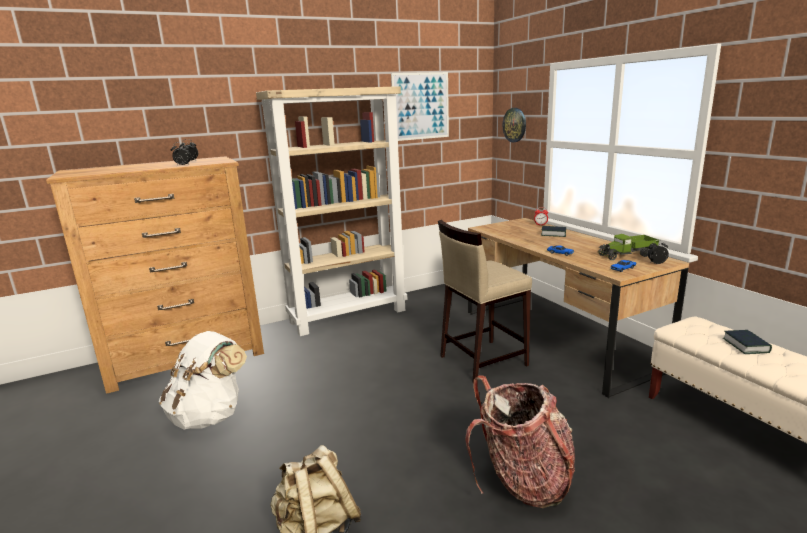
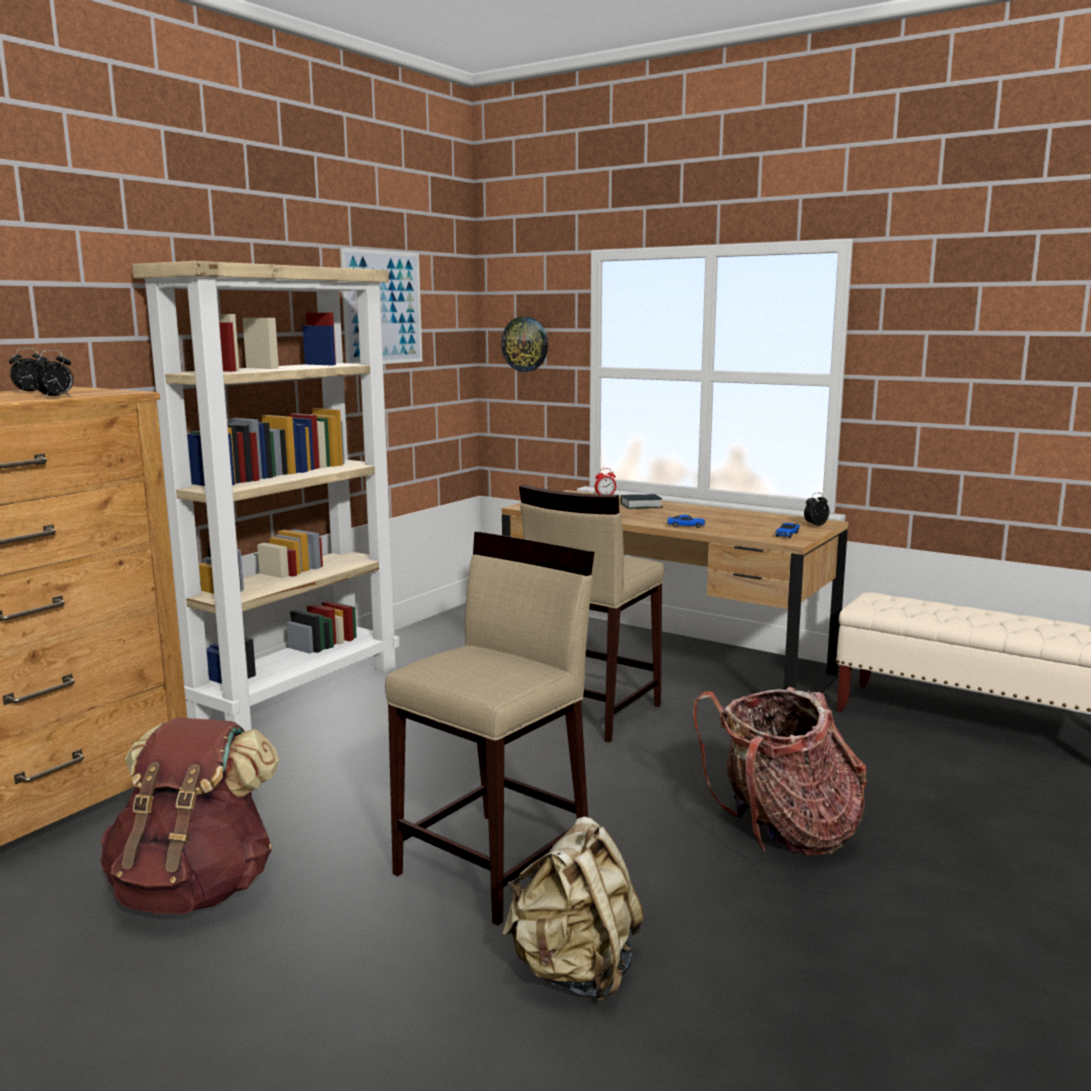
camera: 30 degrees left, 5 degrees down
white backpack [159,331,247,430] -> brown backpack [100,717,279,914]
toy truck [598,234,659,260] -> none
book [723,330,772,354] -> none
none -> beige stool [385,532,594,926]

